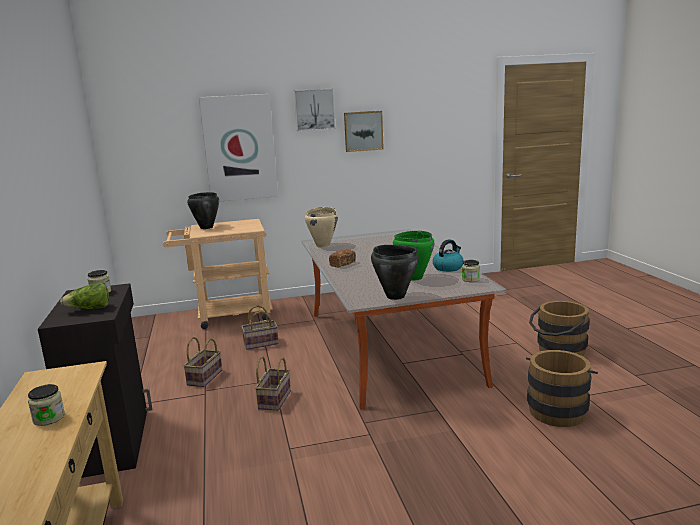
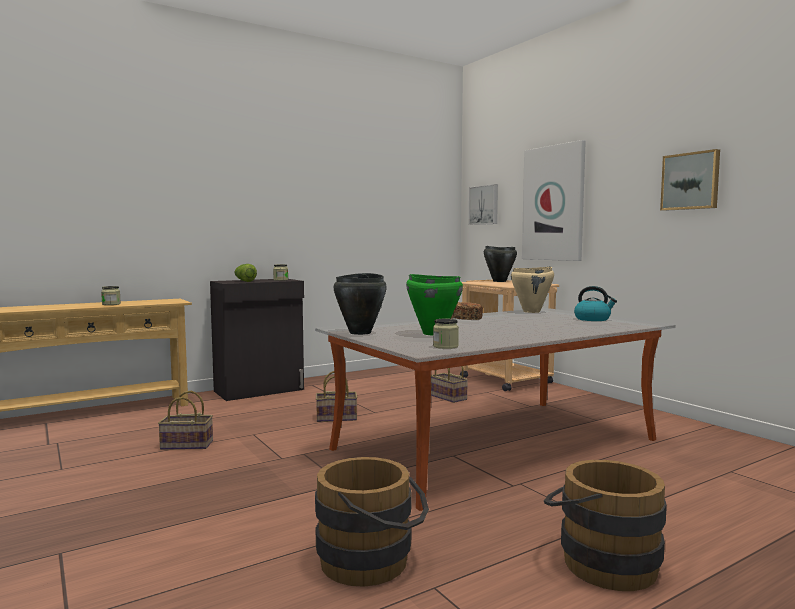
camera: 70 degrees right, 10 degrees down
basket [183,337,222,387] -> basket moved to [158,391,213,450]
picture [294,89,336,131] -> picture moved to [469,184,498,225]
kettle [433,239,464,272] -> kettle moved to [574,286,617,321]

